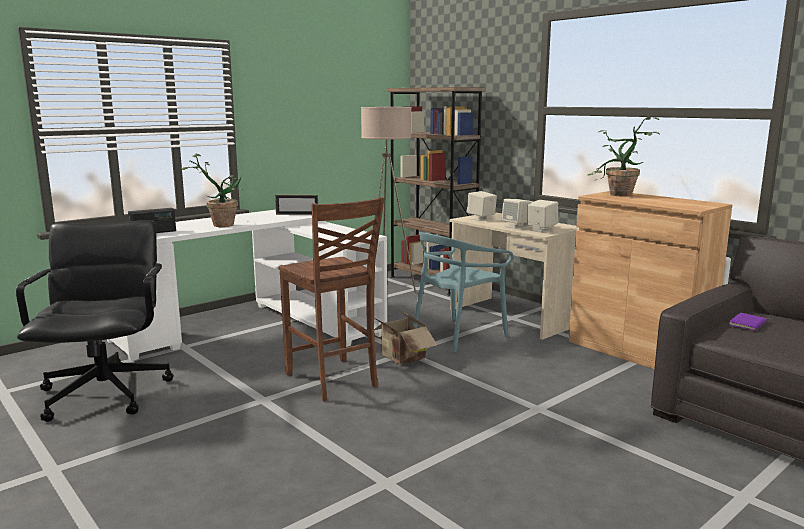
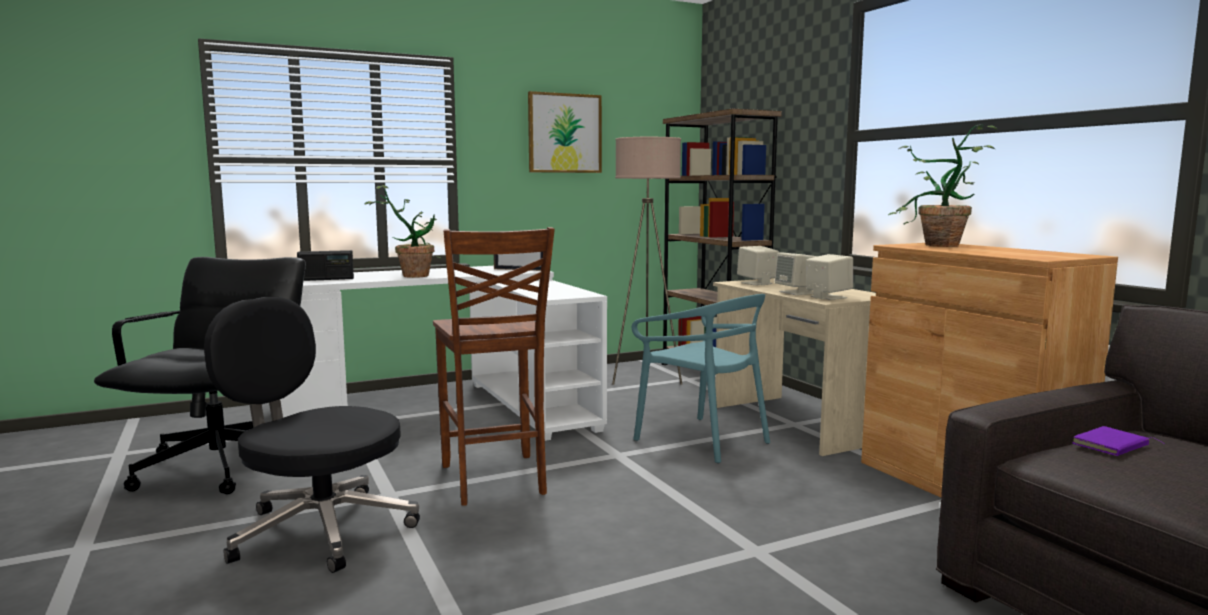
camera: 15 degrees right, 5 degrees down
cardboard box [374,310,437,365] -> none
turquoise chair [414,232,514,353] -> turquoise chair turned 105 degrees counterclockwise [632,294,770,463]
none -> black office chair [204,297,420,573]
none -> picture [528,91,602,173]

